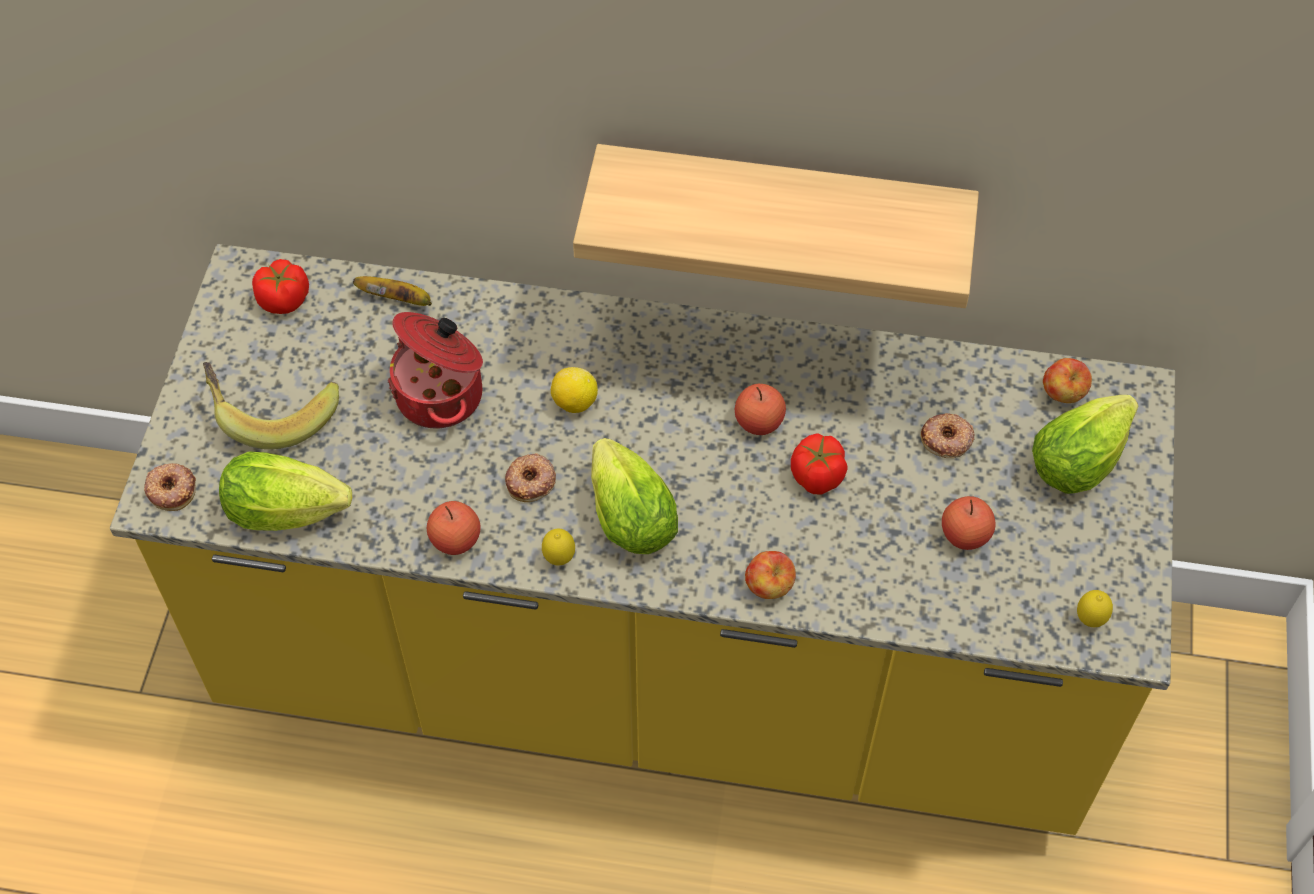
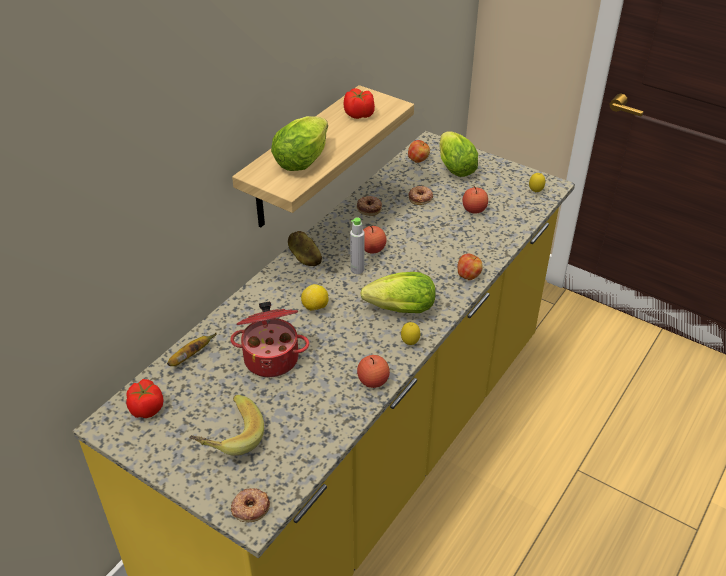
camera: 65 degrees left, 15 degrees down
lettuce [219,451,352,531] -> lettuce moved to [271,116,328,171]
donut [505,453,556,502] -> donut moved to [357,196,382,216]
tomato [791,433,847,495] -> tomato moved to [344,88,375,119]
none -> potato [288,231,322,266]
none -> grey bottle [350,217,364,274]

